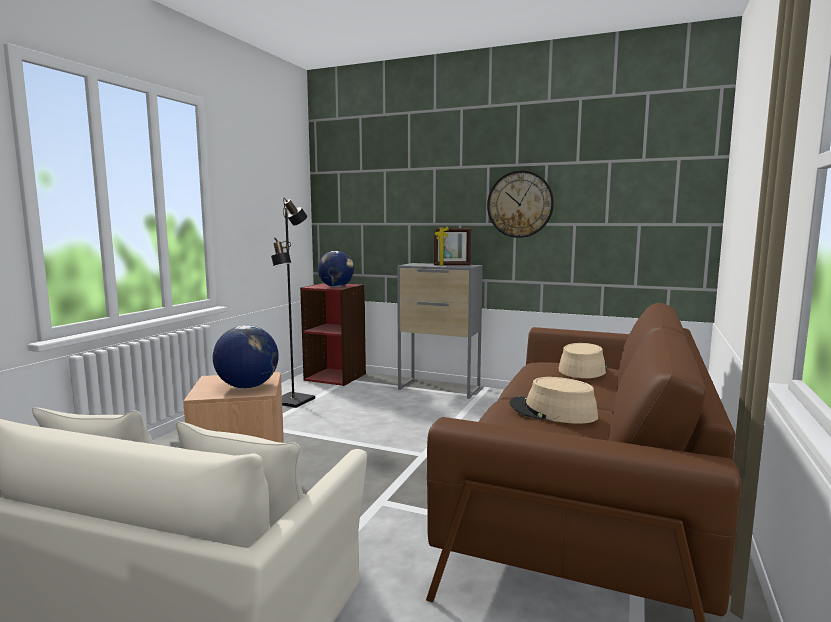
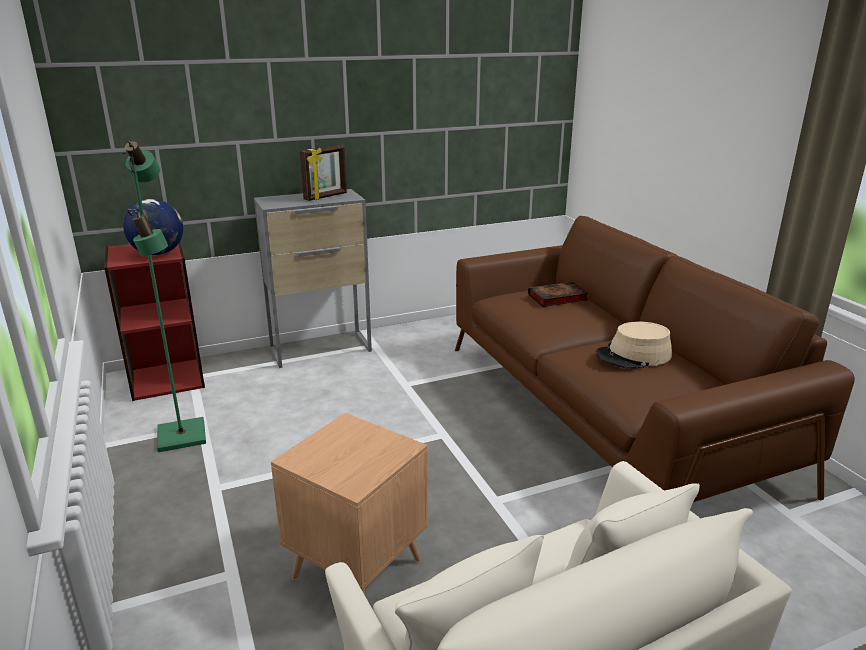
camera: 45 degrees left, 15 degrees up
globe [213,325,279,388] -> none
black floor lamp [271,198,315,408] -> green floor lamp [122,141,206,452]
wall clock [487,170,554,238] -> none
beige hat [558,343,607,378] -> book [528,282,589,307]

